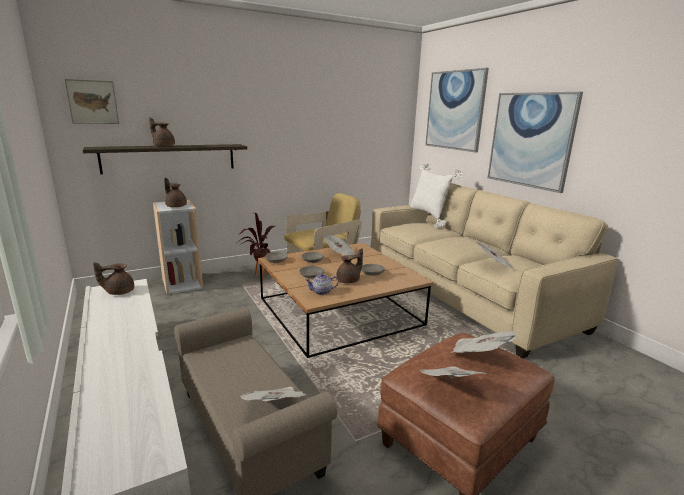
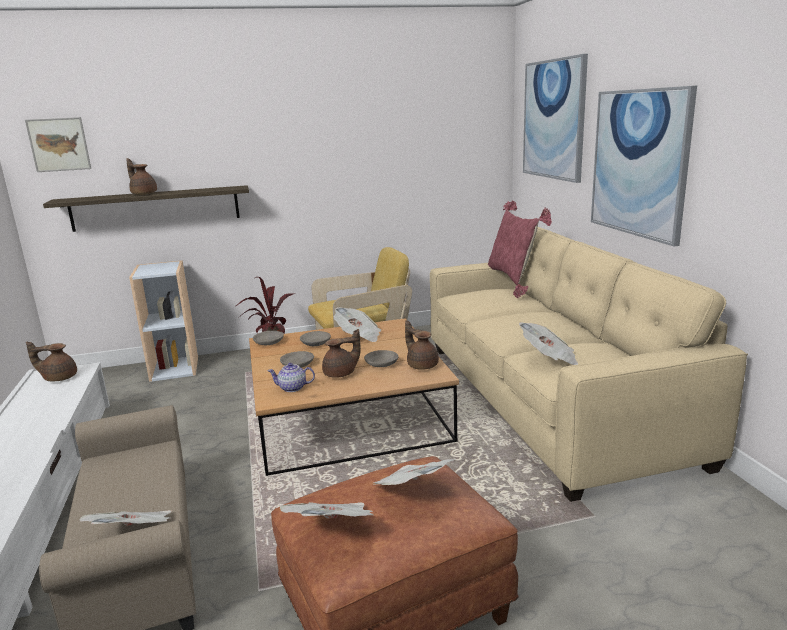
camera: 15 degrees right, 0 degrees up
brown teapot [164,178,187,208] -> brown teapot moved to [405,320,439,370]
white pillow [410,163,463,228] -> red pillow [488,200,552,299]

